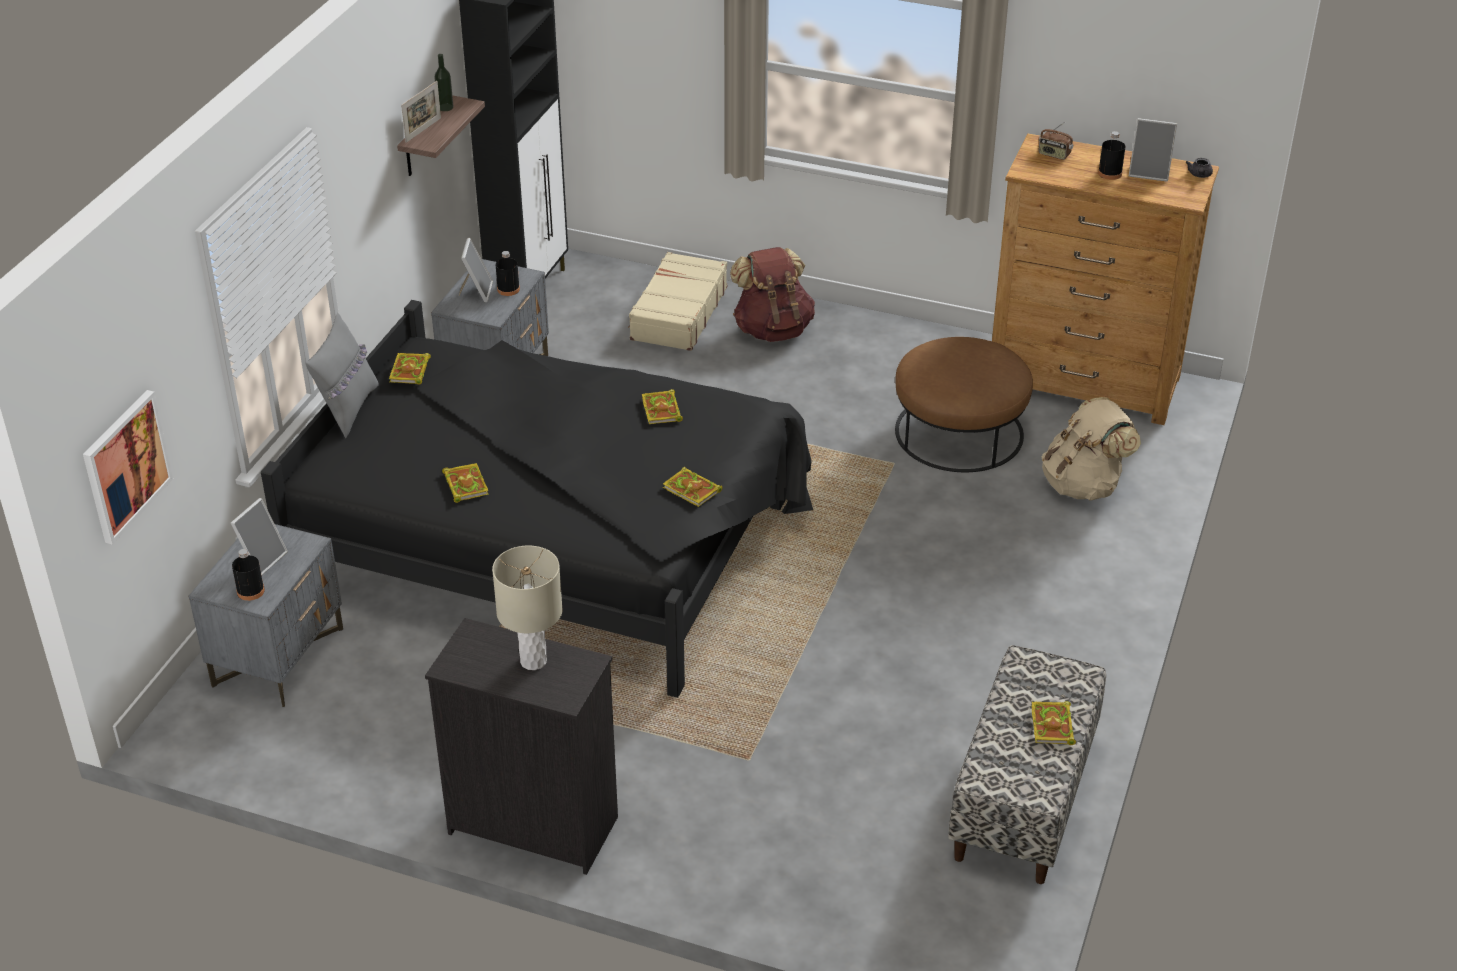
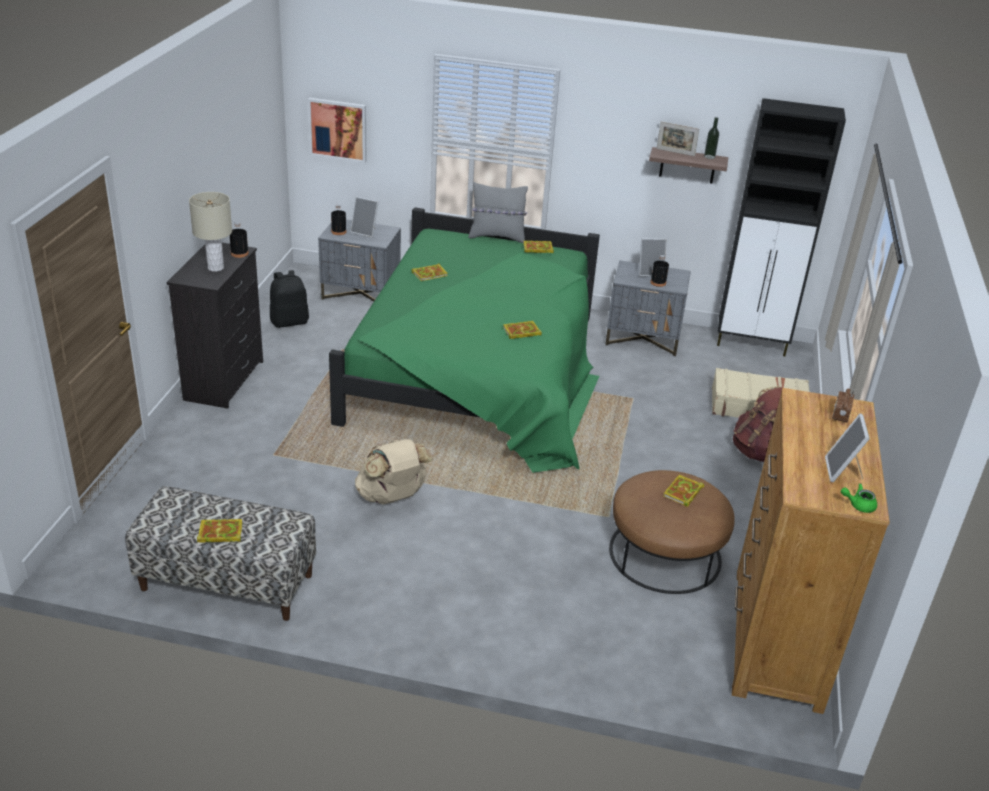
camera: 80 degrees right, 5 degrees down
black bed [261,300,813,698] -> green bed [329,207,600,473]
book [663,467,722,507] -> book moved to [664,475,704,507]
beige backpack [1042,397,1141,501] -> beige backpack moved to [355,439,433,504]
black bottle [1098,131,1126,180] -> black bottle moved to [230,222,249,258]
grey teapot [1186,158,1213,178] -> green teapot [841,483,877,513]
none -> black backpack [270,270,309,328]

